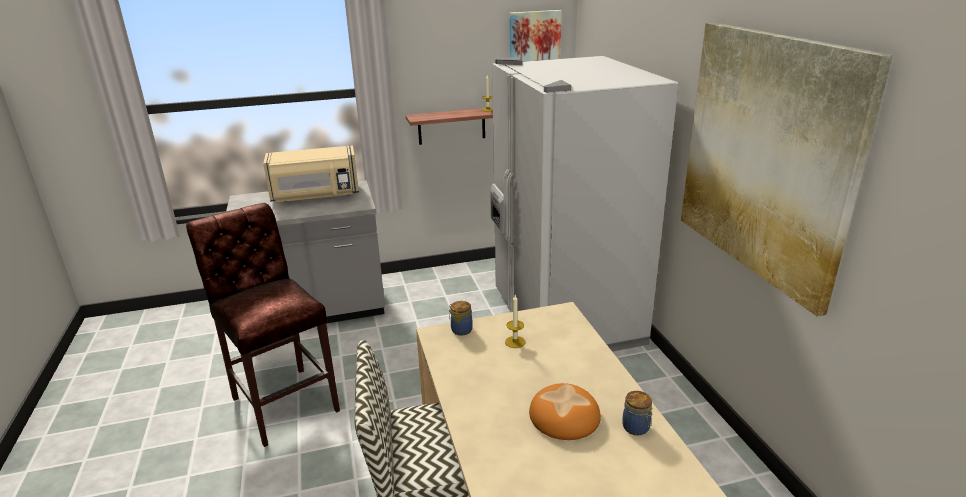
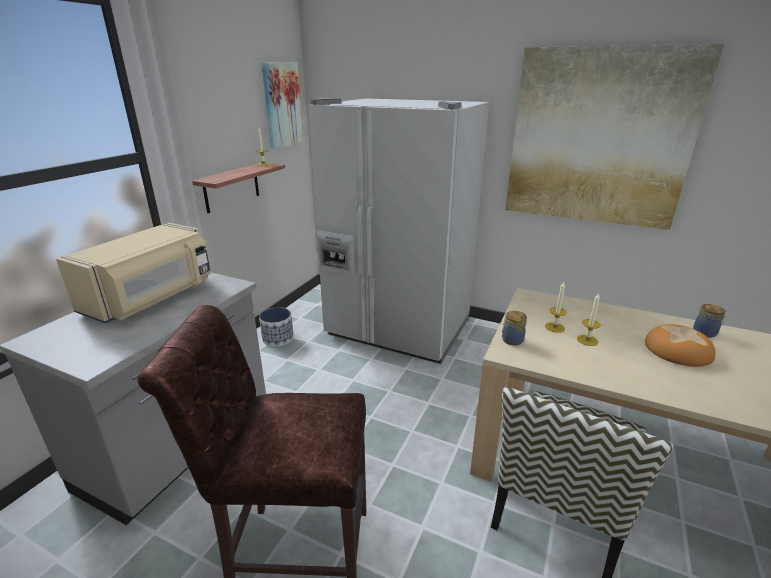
camera: 50 degrees left, 0 degrees up
none -> planter [259,307,294,347]
none -> candle [577,293,601,346]

